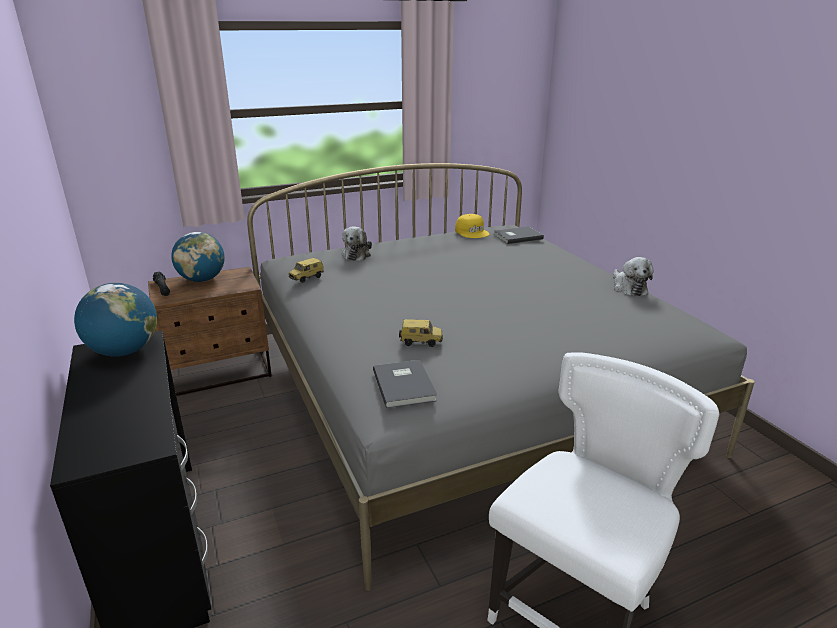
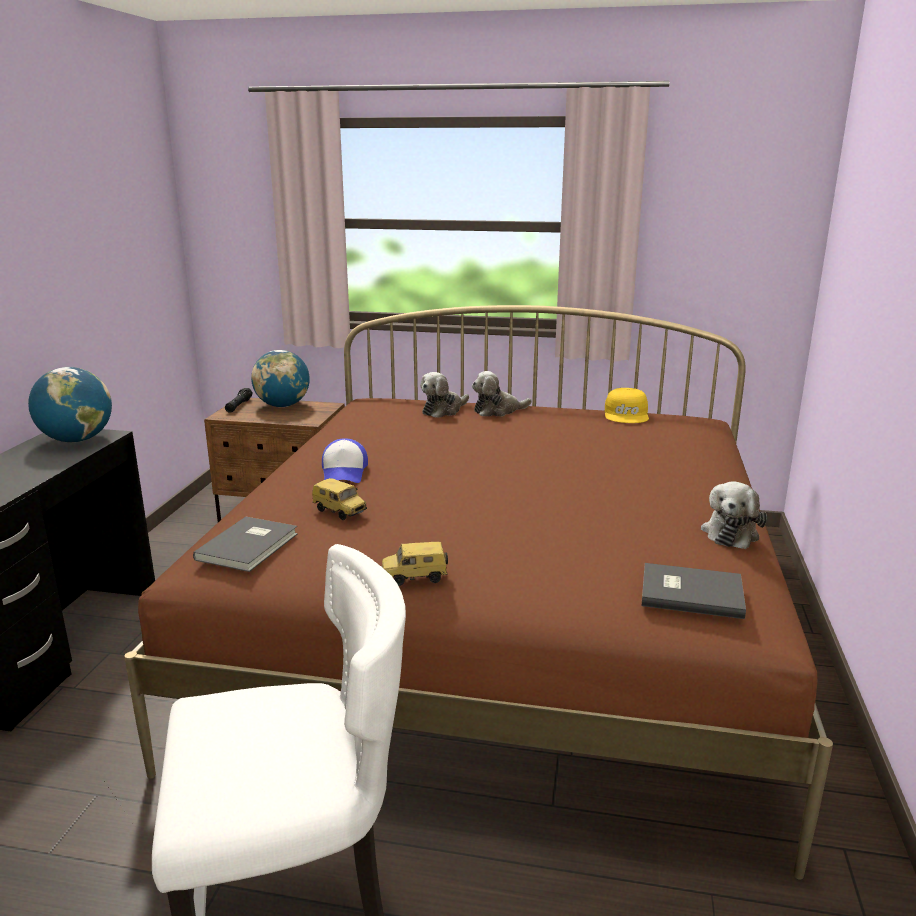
camera: 35 degrees right, 5 degrees down
grey bed [247,163,755,591] -> brown bed [124,305,833,880]
toy car [289,258,324,283] -> toy car moved to [382,542,448,586]
grey book [494,227,544,244] -> grey book moved to [641,563,746,619]
none -> cap [322,438,368,483]
none -> plush toy [472,371,532,416]

